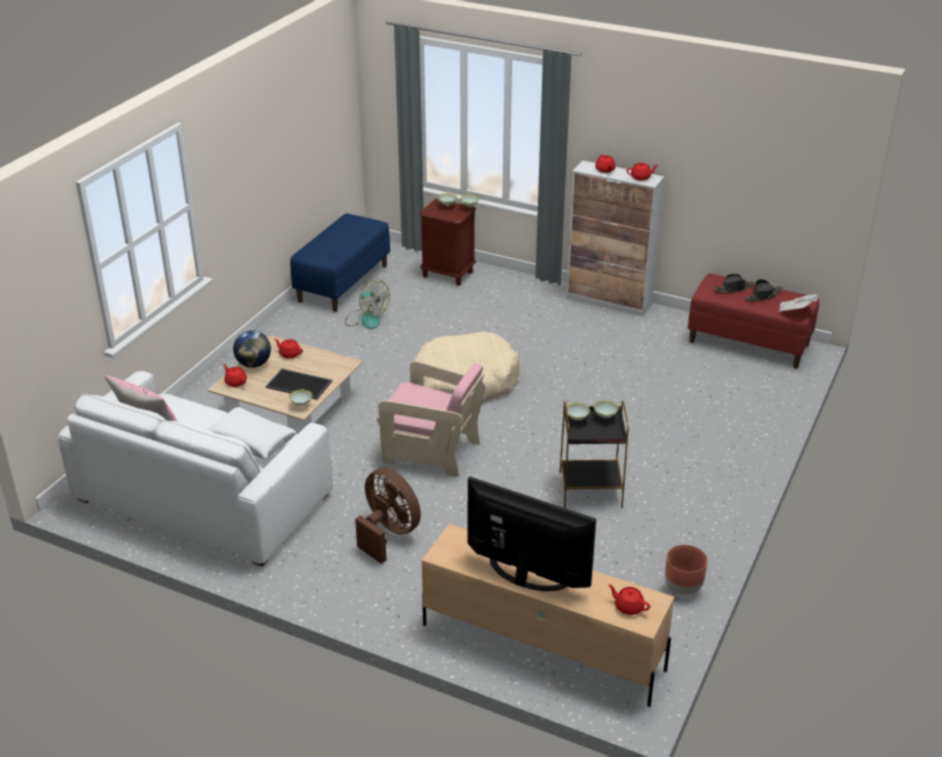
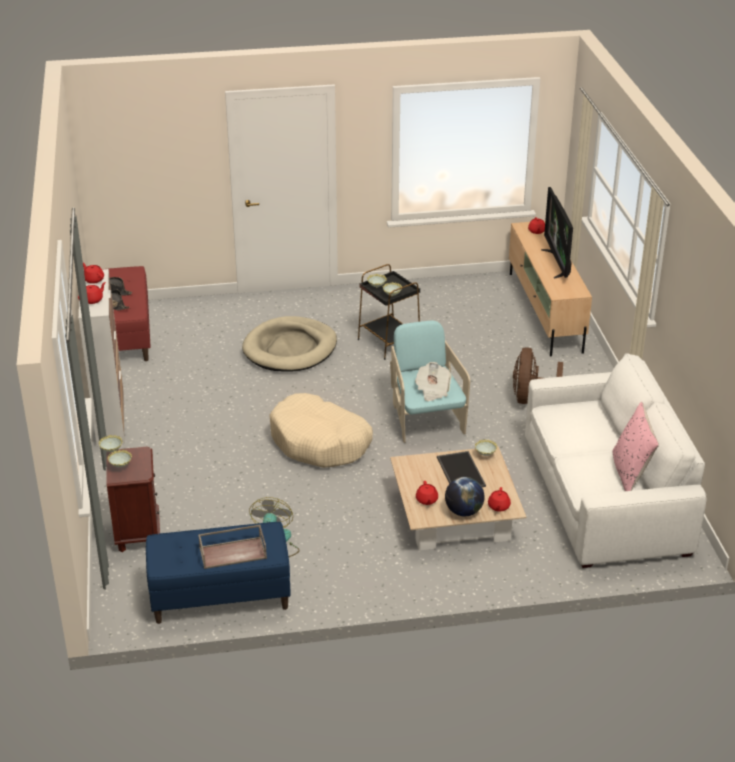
camera: 125 degrees left, 0 degrees up
white pillow [207,407,296,459] -> none
pink armchair [376,361,485,477] -> turquoise armchair [390,321,470,443]
brown planter [665,545,708,595] -> none
newspaper [778,294,818,312] -> newspaper moved to [415,362,451,401]
none -> brown tray [198,525,267,569]
none -> beige dog bed [242,316,337,372]

